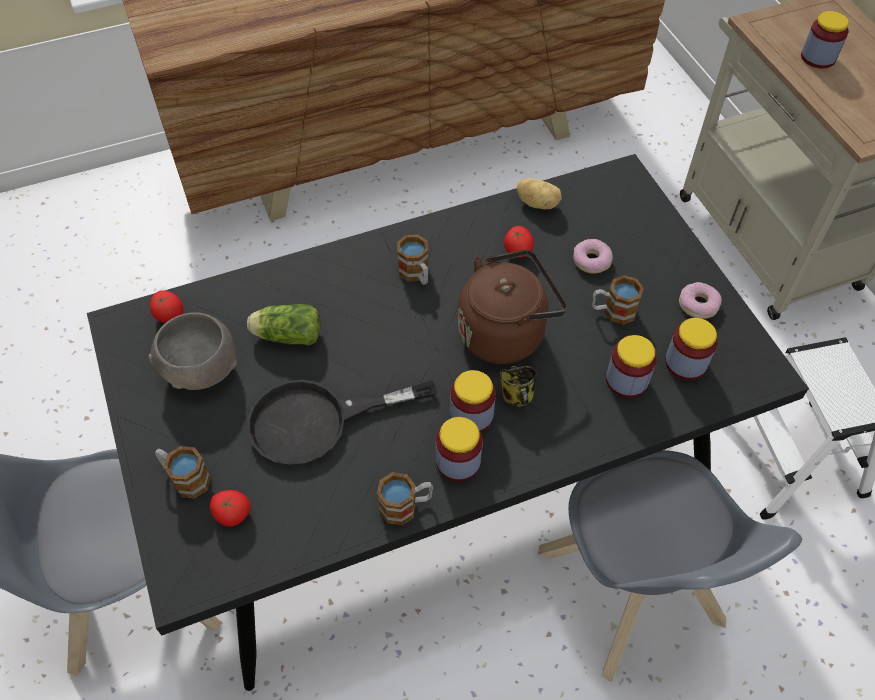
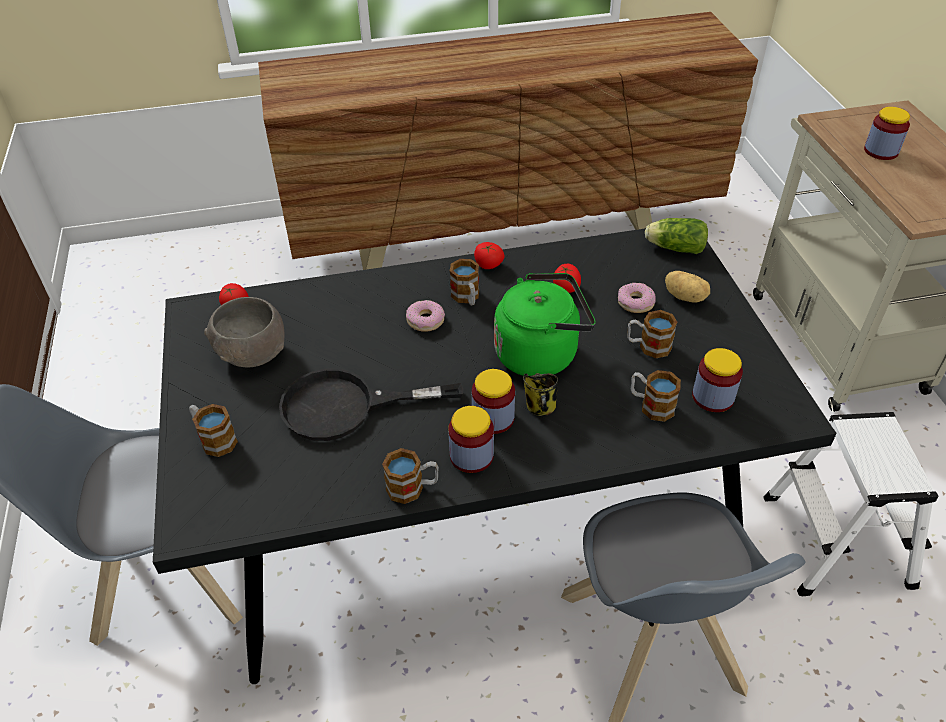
camera: 10 degrees right, 10 degrees down
tomato [210,490,251,527] -> tomato moved to [474,242,505,269]
lettuce [247,304,320,346] -> lettuce moved to [645,218,708,254]
brown kettle [458,249,567,364] -> green kettle [494,273,596,376]
potato [517,178,562,209] -> potato moved to [665,271,710,303]
jar [606,335,656,398] -> mug [631,370,681,422]
donut [679,282,722,319] -> donut moved to [406,300,445,332]

